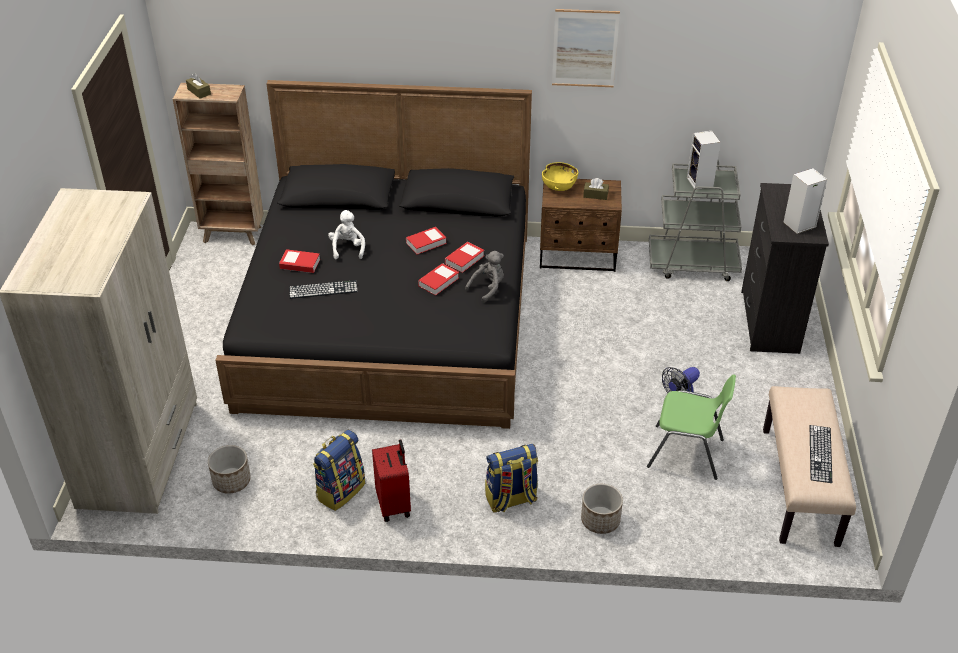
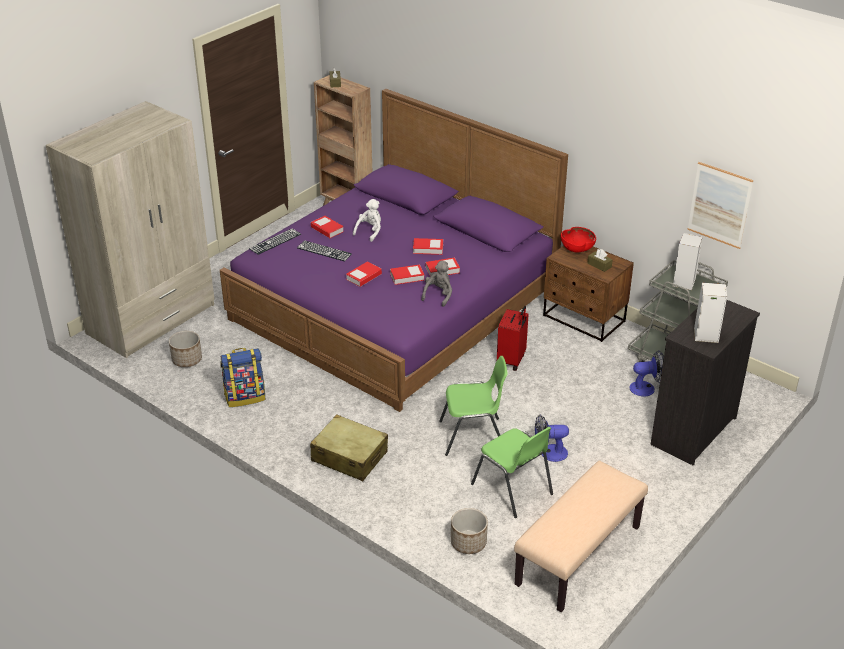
camera: 35 degrees right, 5 degrees down
black bed [215,80,532,429] -> purple bed [220,89,568,412]
red suitcase [372,439,411,522] -> red suitcase moved to [497,306,529,371]
grey plush toy [465,251,504,303] -> grey plush toy turned 60 degrees counterclockwise [421,261,452,307]
backpack [485,444,538,512] -> beige suitcase [310,414,388,481]
yellow bowl [542,162,578,191] -> red bowl [561,227,596,252]
picture [552,9,620,87] -> picture moved to [687,162,753,249]
planter [581,484,623,534] -> planter moved to [451,508,488,554]
keyboard [810,425,832,483] -> keyboard moved to [249,228,301,255]
none -> book [346,261,382,287]
none -> green chair [439,356,508,456]
none -> fan [630,351,664,396]

